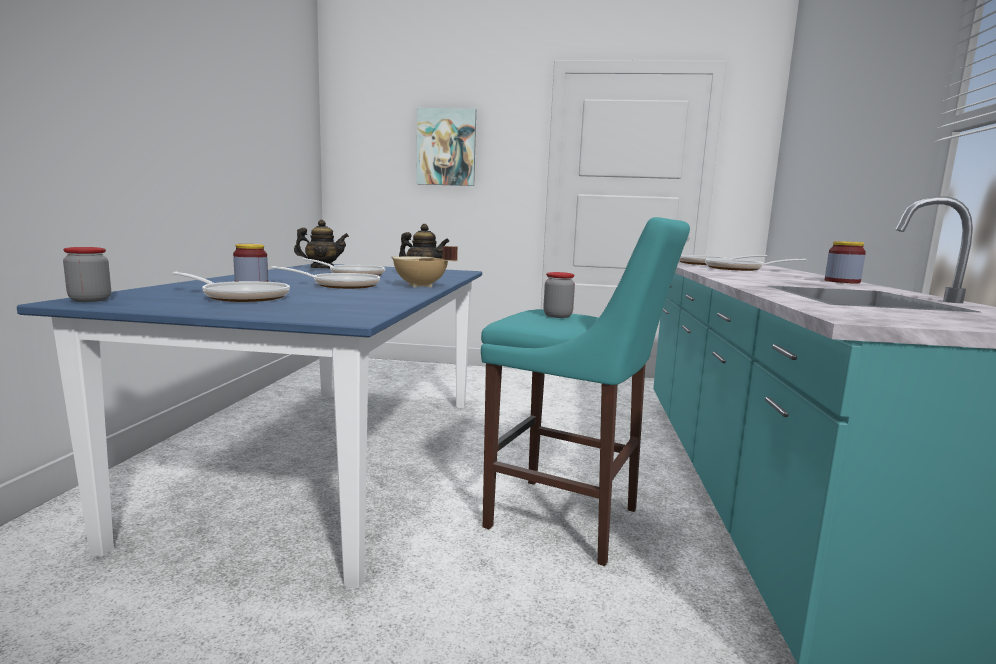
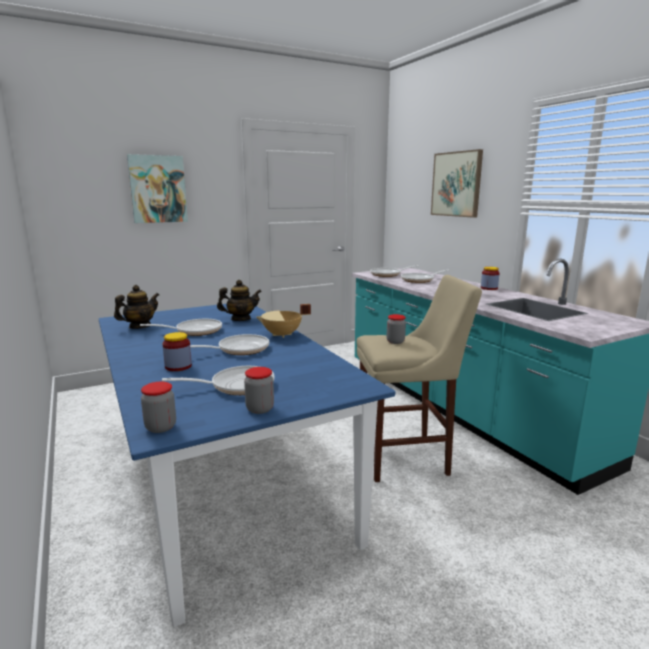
camera: 35 degrees left, 5 degrees up
turquoise stool [481,217,690,566] -> beige stool [357,275,482,482]
none -> jar [244,367,274,414]
none -> picture [431,149,483,218]

